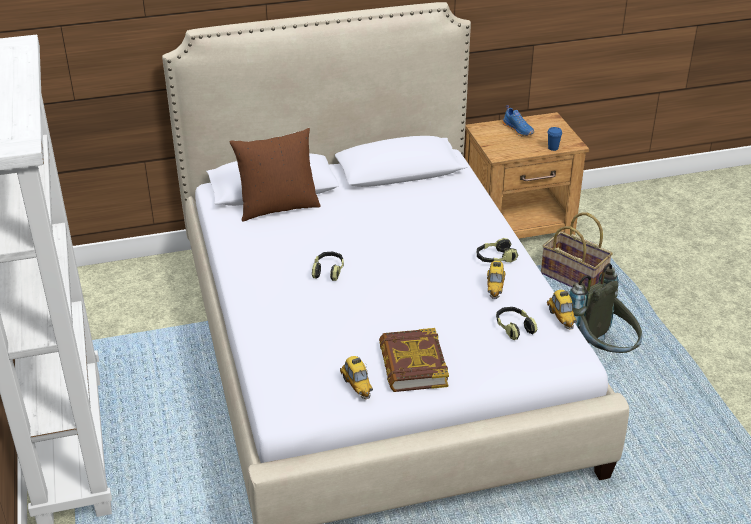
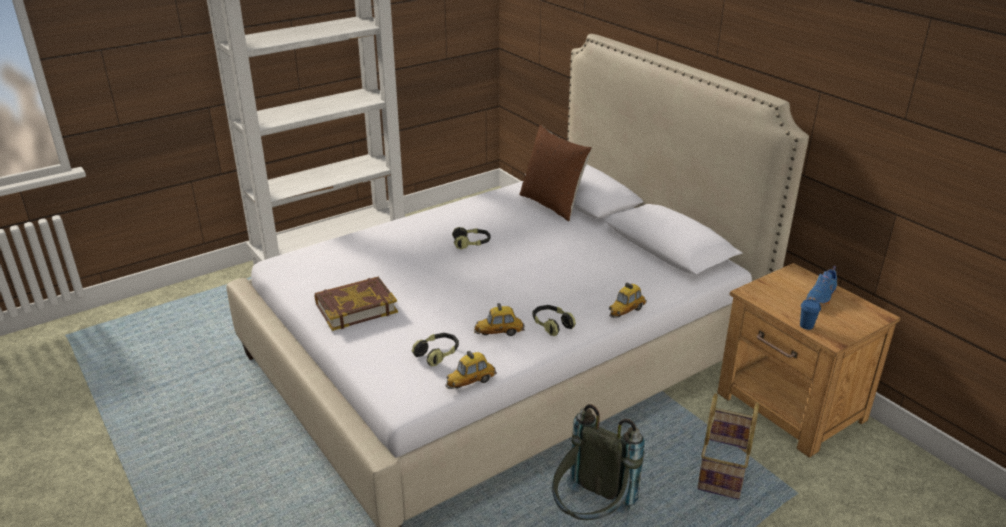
camera: 70 degrees right, 5 degrees down
toy car [340,356,373,400] -> toy car moved to [609,282,647,318]

